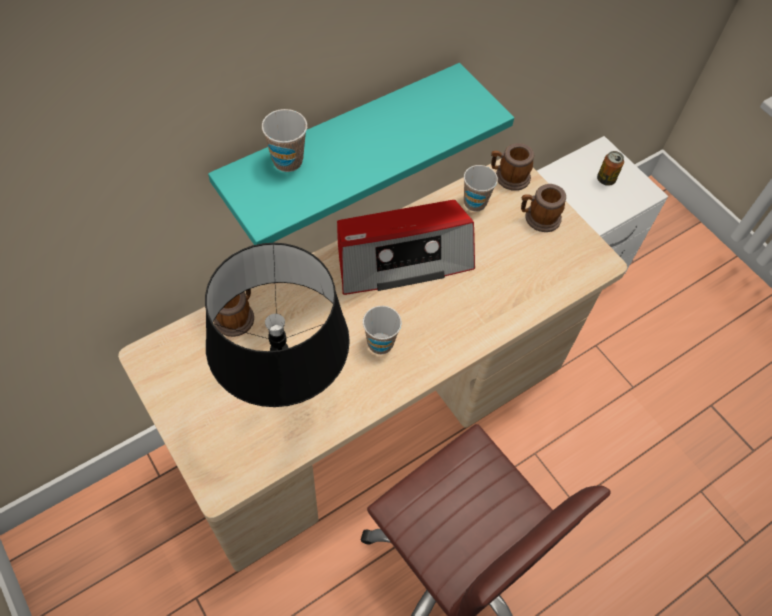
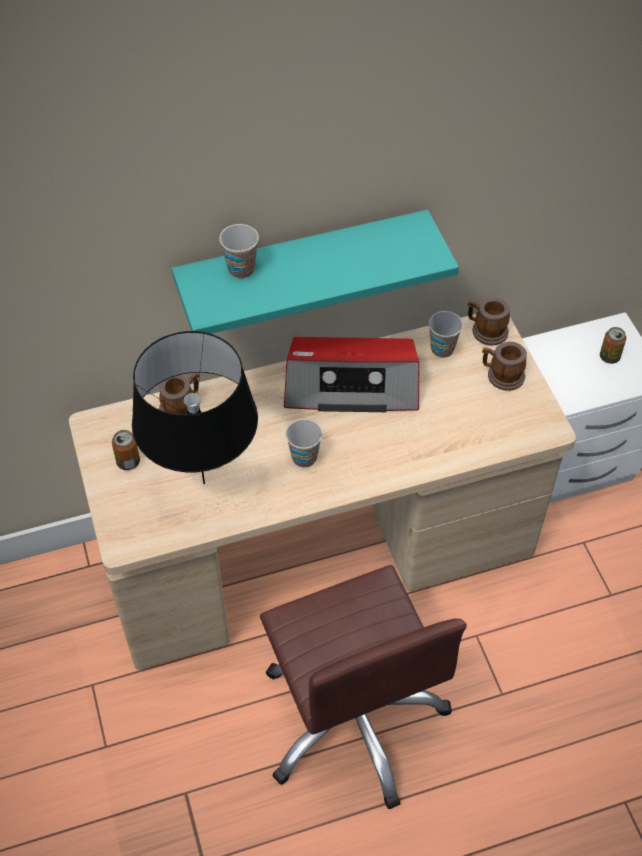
camera: 20 degrees right, 5 degrees down
none -> can [112,430,140,470]

